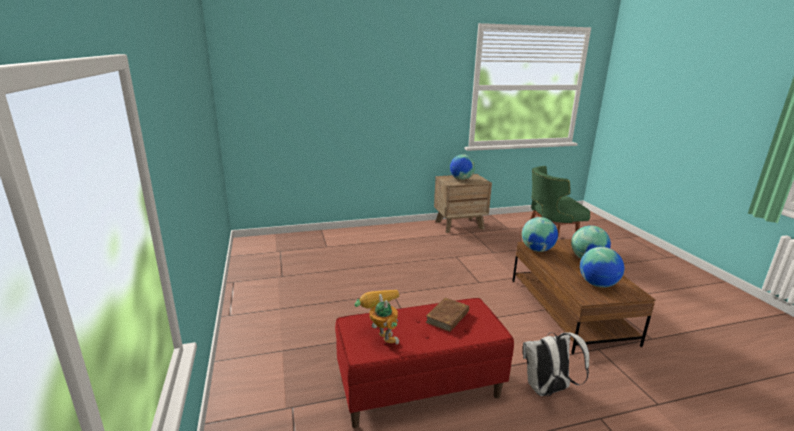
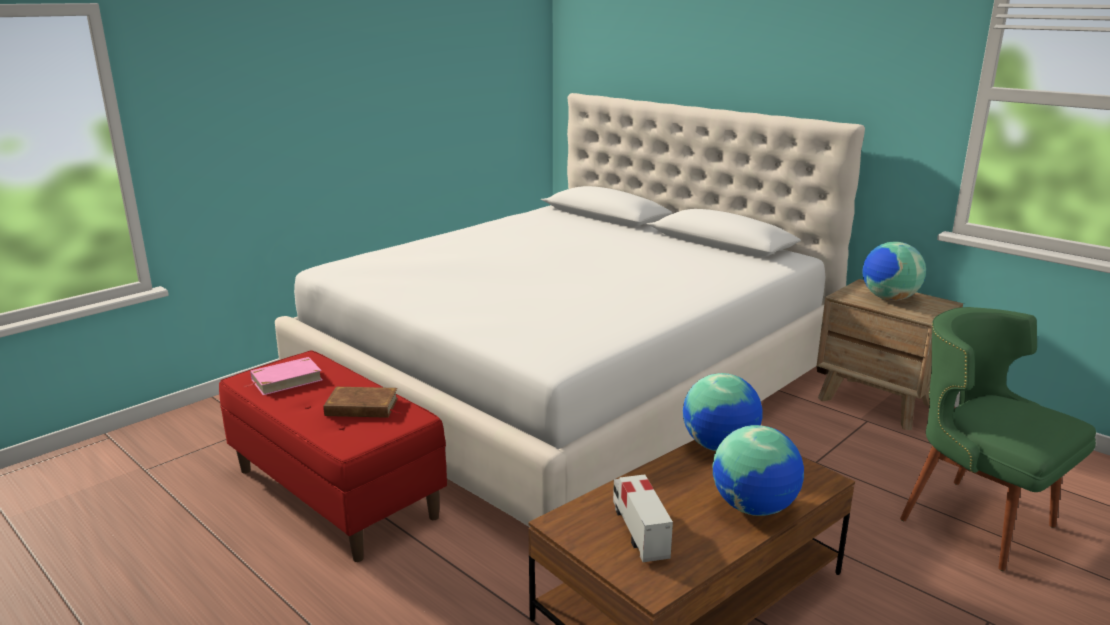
camera: 60 degrees right, 0 degrees up
toy robot [355,290,399,344] -> pink book [244,357,322,395]
white backpack [523,332,589,396] -> none
globe [580,247,624,288] -> toy truck [613,474,673,562]
none -> white bed [275,93,865,527]

